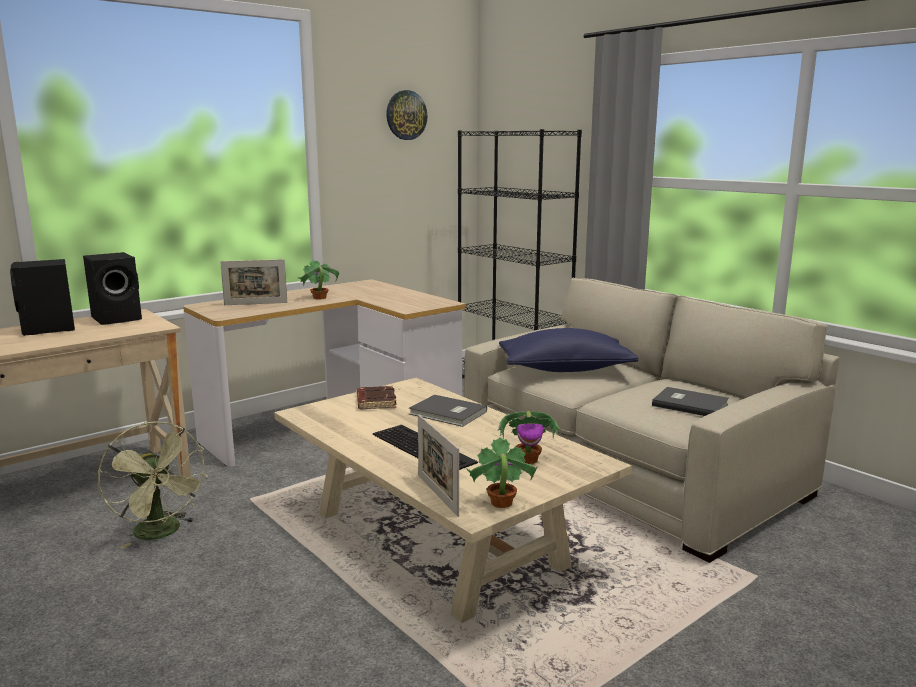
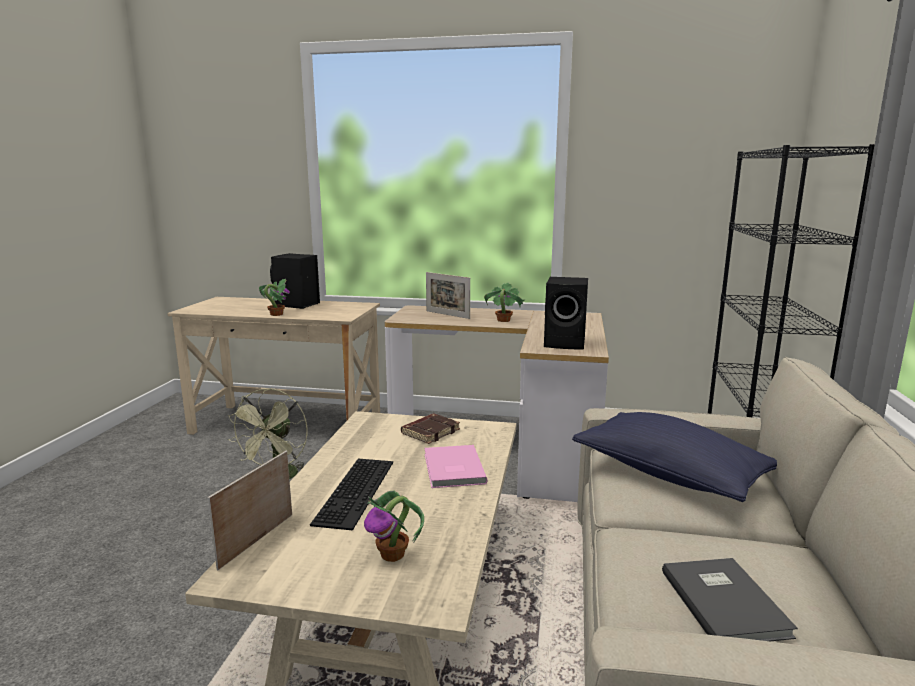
camera: 50 degrees right, 0 degrees up
black speaker [83,252,142,325] -> black speaker moved to [544,277,588,349]
wall clock [386,90,427,140] -> none
grey book [409,395,487,427] -> pink book [424,445,488,488]
potted plant [466,437,538,508] -> potted plant moved to [259,278,290,316]

